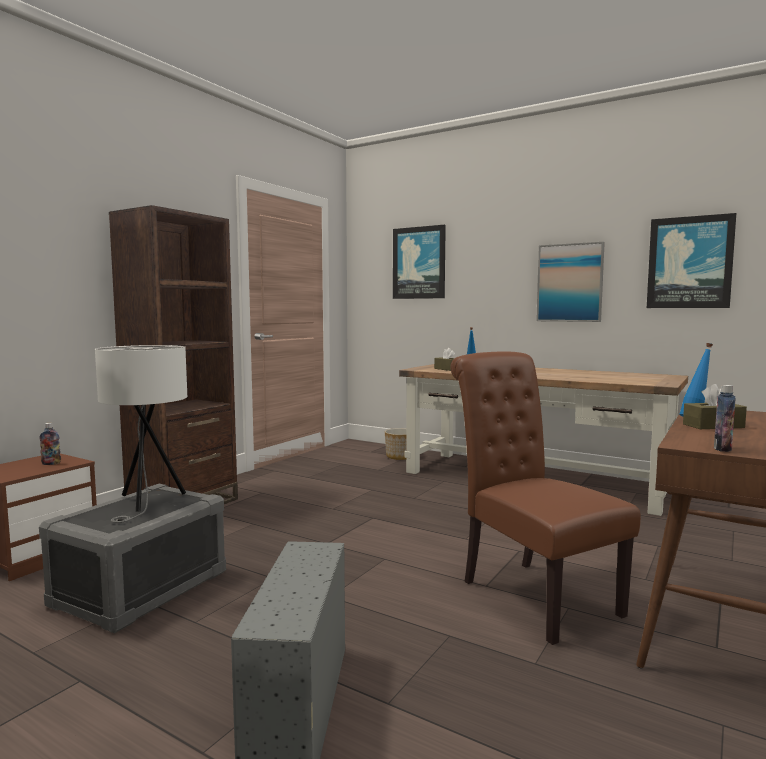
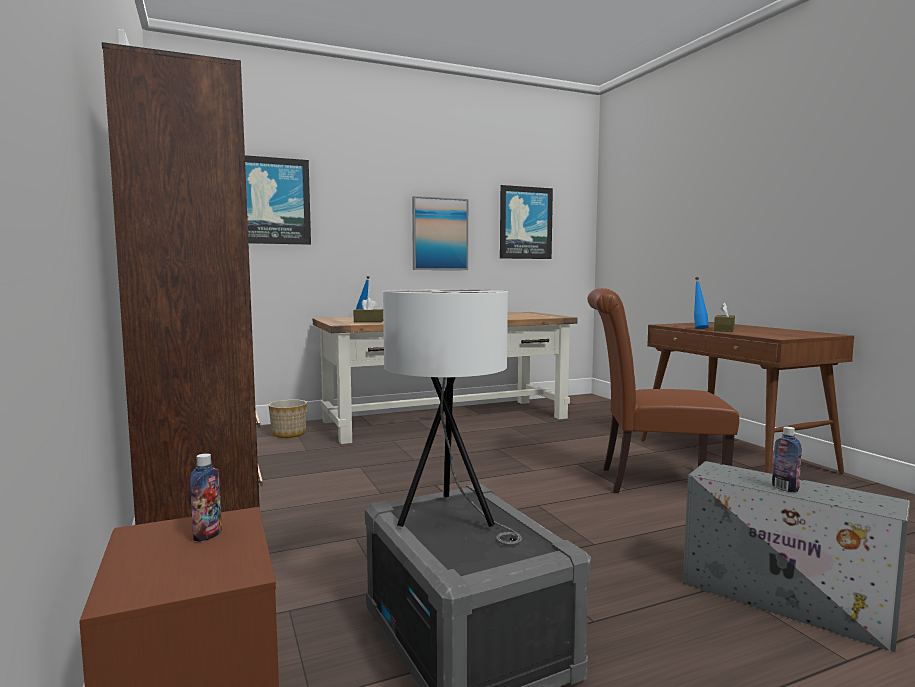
camera: 55 degrees left, 0 degrees up
bottle [714,385,736,452] -> bottle moved to [772,427,802,493]

